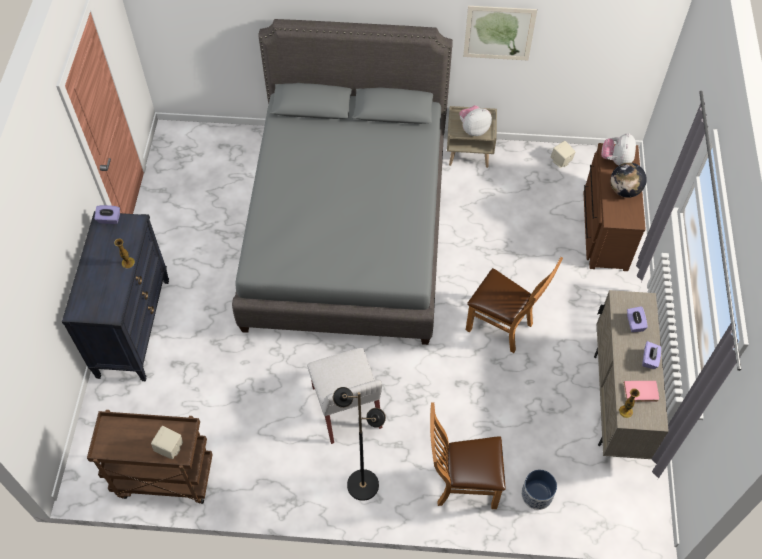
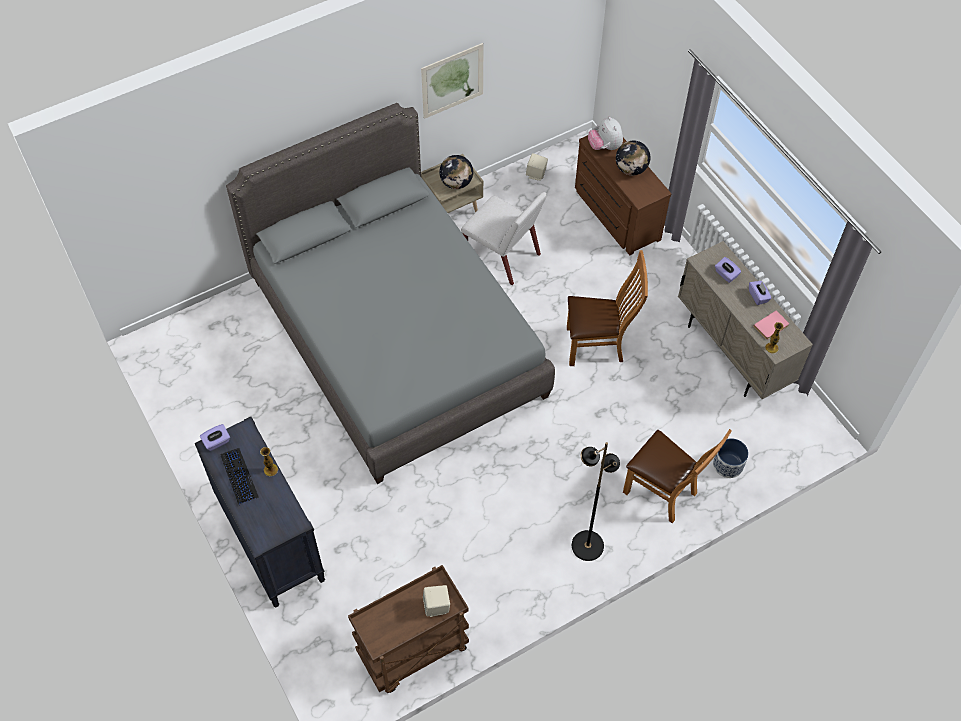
camera: 35 degrees left, 0 degrees up
white chair [307,348,382,444] -> white chair moved to [461,192,547,285]
brown chair [430,402,506,509] -> brown chair turned 105 degrees counterclockwise [623,429,732,523]
plush toy [459,105,492,136] -> globe [439,155,473,189]
none -> keyboard [220,448,259,504]

